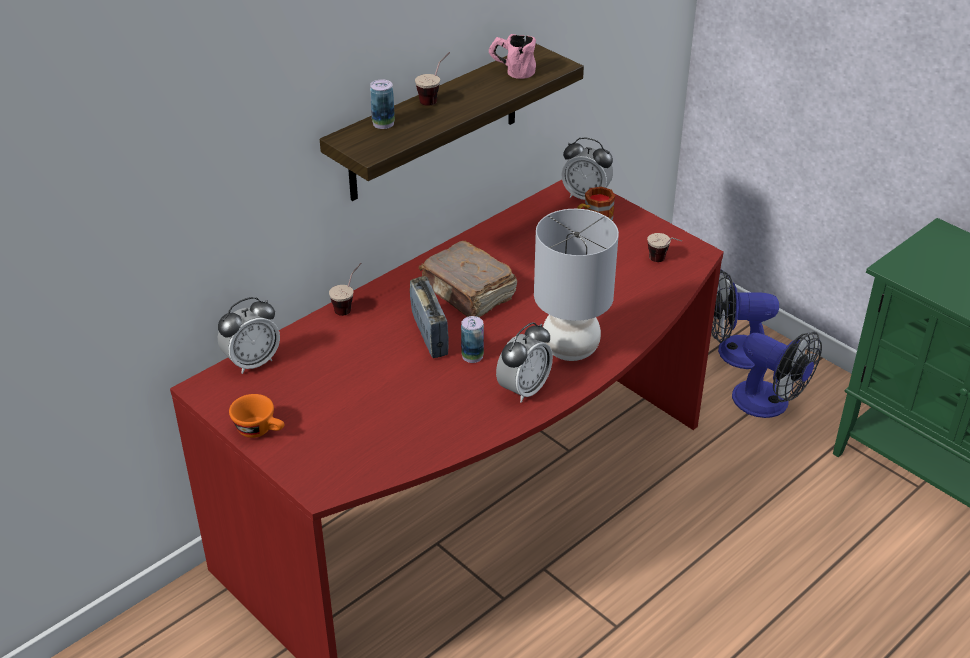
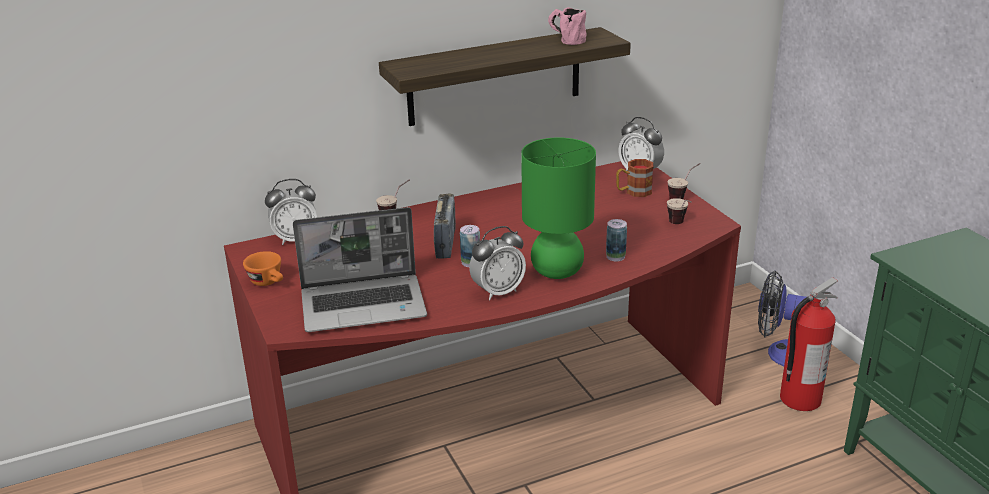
camera: 20 degrees right, 10 degrees down
can [370,79,395,129] -> can moved to [606,219,627,261]
cup [415,52,450,106] -> cup moved to [668,163,700,199]
brown book [419,241,517,317] -> none
grey table lamp [534,209,619,361] -> green table lamp [521,137,596,279]
fan [732,332,822,418] -> fire extinguisher [780,277,838,411]
none -> laptop [293,207,427,332]

